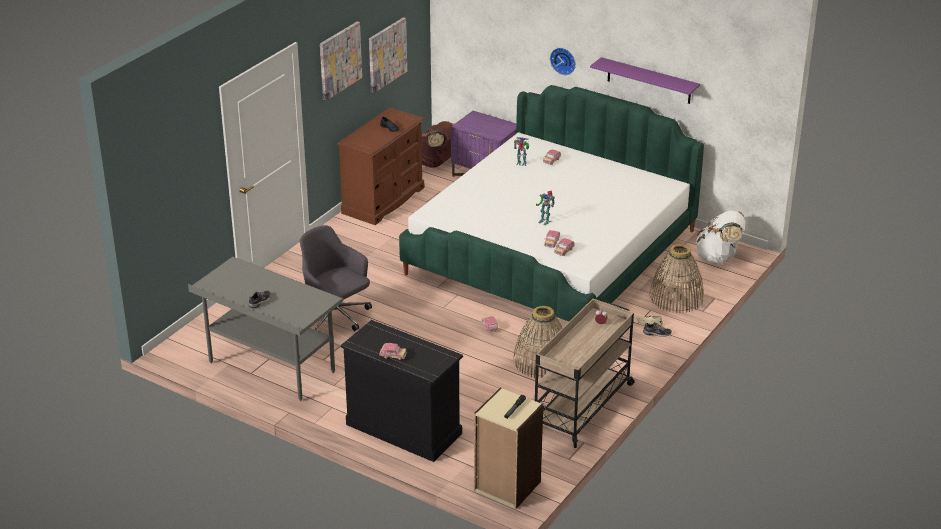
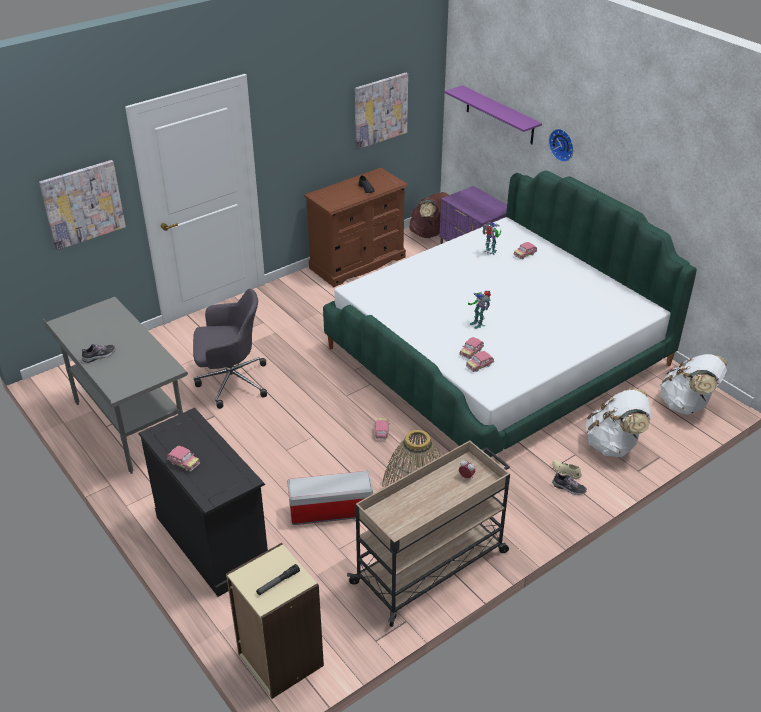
camera: 20 degrees right, 5 degrees up
grey office chair [300,225,372,332] -> grey office chair turned 105 degrees clockwise [193,289,267,409]
picture [320,22,362,101] -> picture moved to [39,160,126,250]
purple shelf [590,57,700,104] -> purple shelf moved to [445,85,542,144]
basket [649,244,704,313] -> white backpack [586,389,651,457]
none -> storage box [287,471,373,525]

